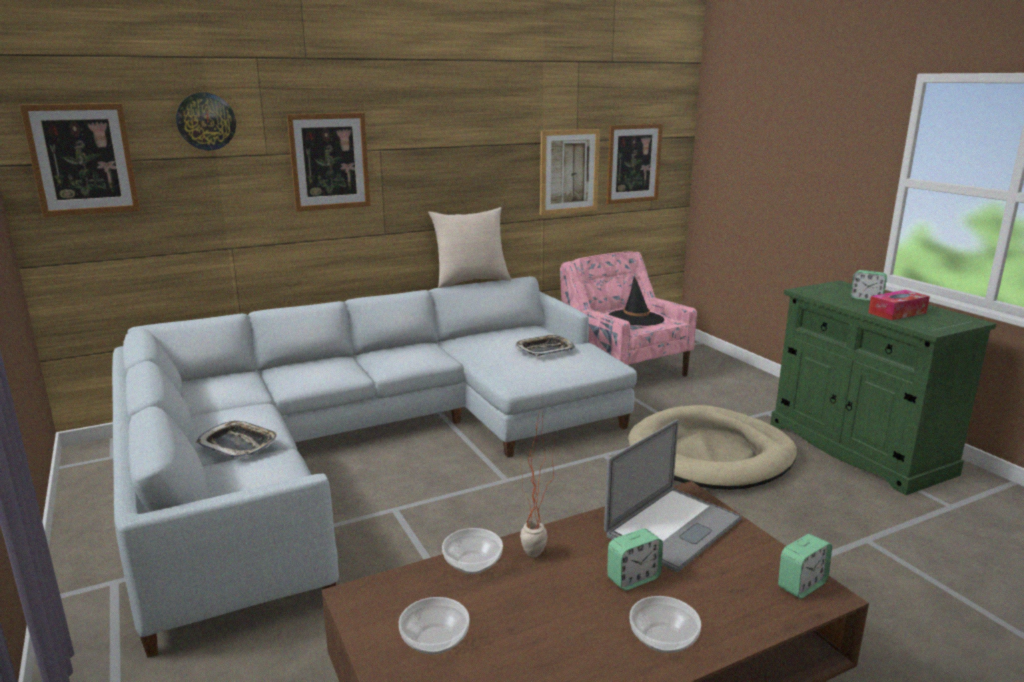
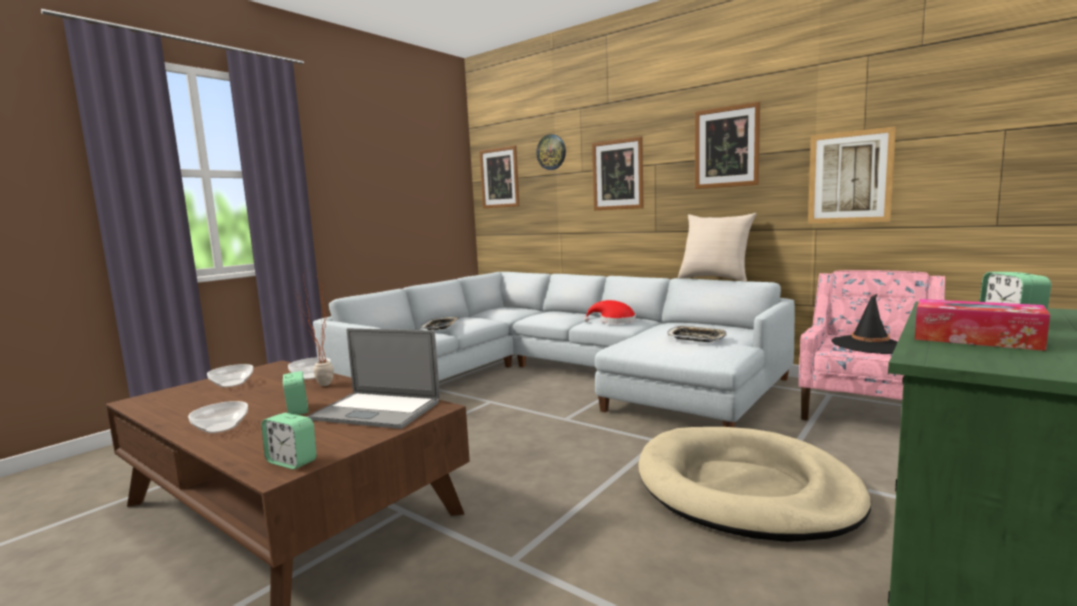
camera: 65 degrees right, 10 degrees down
picture [606,123,663,204] -> picture moved to [695,102,760,189]
alarm clock [607,528,663,591] -> alarm clock turned 150 degrees counterclockwise [283,371,309,415]
none -> red hat [584,300,636,324]

